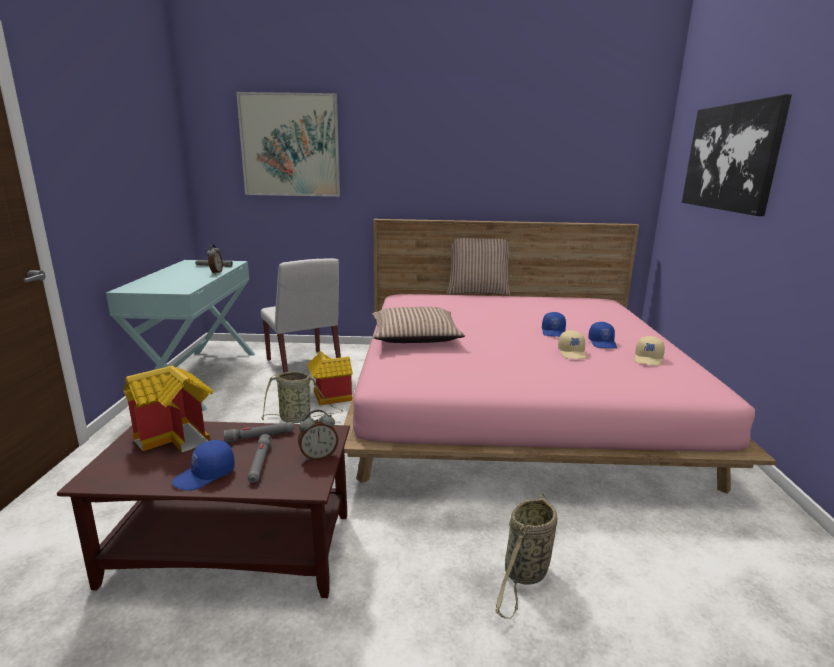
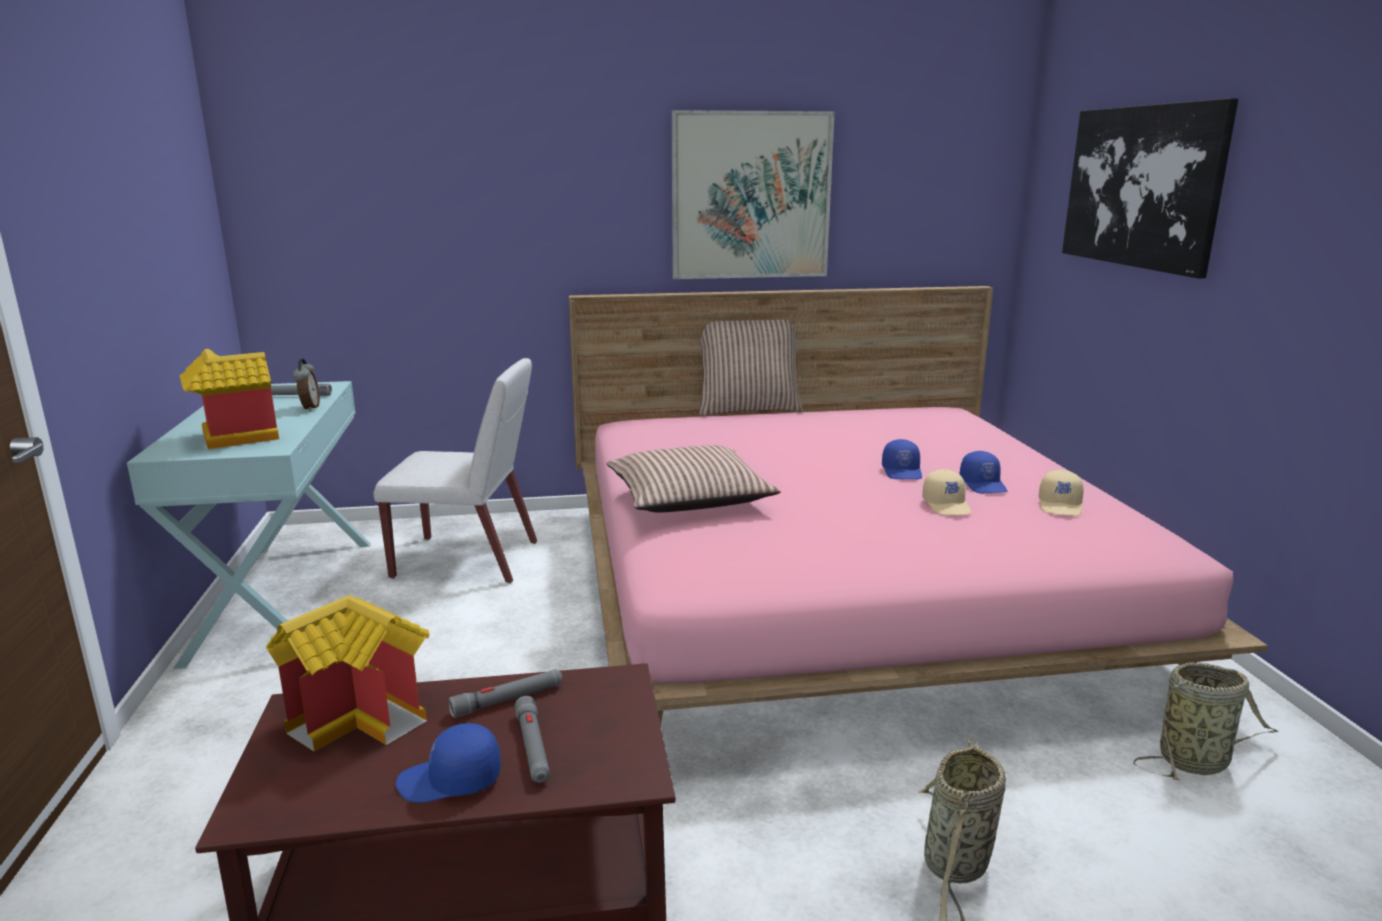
camera: 10 degrees left, 0 degrees up
blue cap [172,440,235,491] -> blue cap turned 45 degrees clockwise [396,723,501,803]
picture [236,92,340,197] -> picture moved to [672,110,835,279]
white chair [261,258,341,373] -> white chair turned 45 degrees counterclockwise [374,358,537,584]
basket [261,371,343,423] -> basket moved to [1133,662,1279,781]
alarm clock [298,410,338,461] -> none
toy house [307,351,353,405] -> toy house moved to [180,349,279,449]

